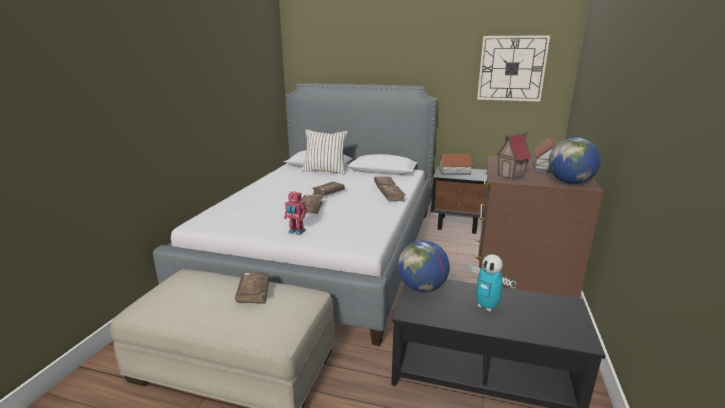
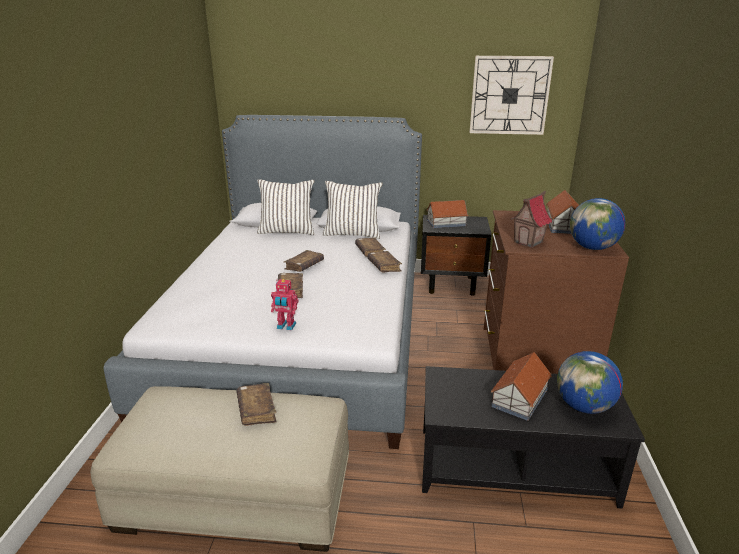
camera: 10 degrees left, 5 degrees up
globe [398,240,450,292] -> globe moved to [557,351,623,414]
toy robot [468,254,516,312] -> toy house [491,352,552,421]
none -> white pillow [322,181,383,239]

